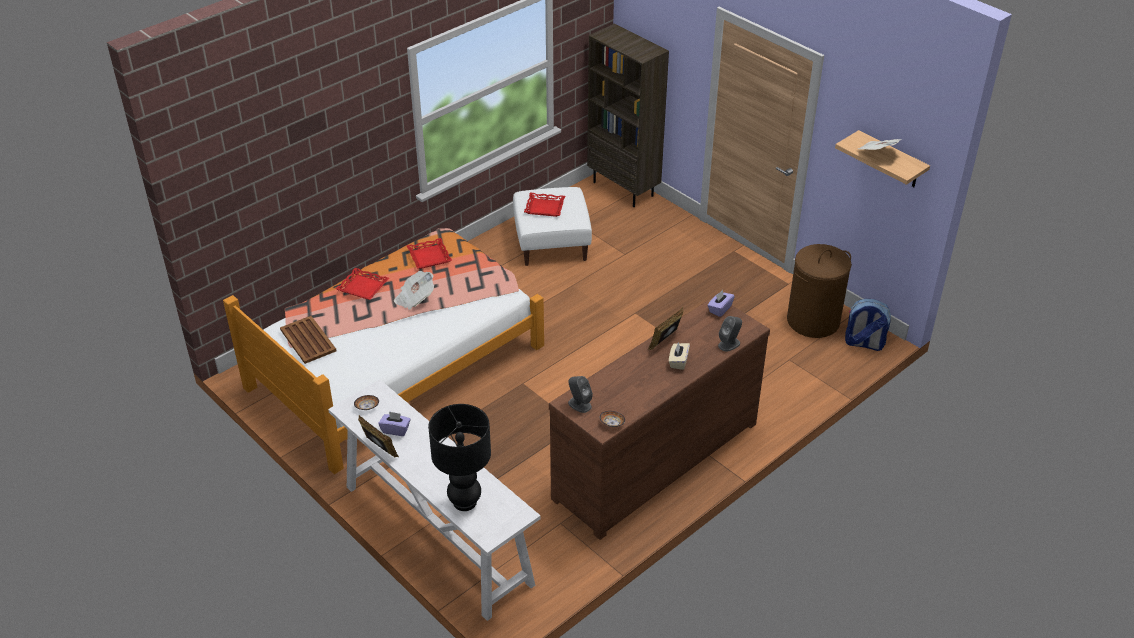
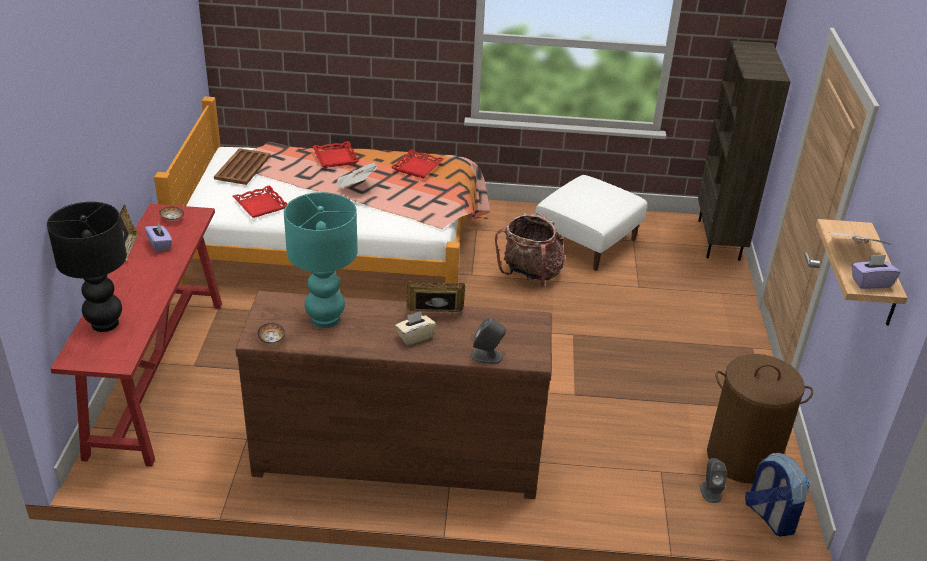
camera: 45 degrees right, 5 degrees down
white console table [328,379,541,621] -> red console table [50,204,222,467]
red tray [524,193,565,217] -> red tray moved to [233,185,288,218]
grey speaker [568,376,593,413] -> grey speaker moved to [700,458,727,503]
purple tissue box [707,290,735,317] -> purple tissue box moved to [852,255,900,289]
none -> turquoise table lamp [284,192,358,328]
none -> backpack [495,213,565,287]

